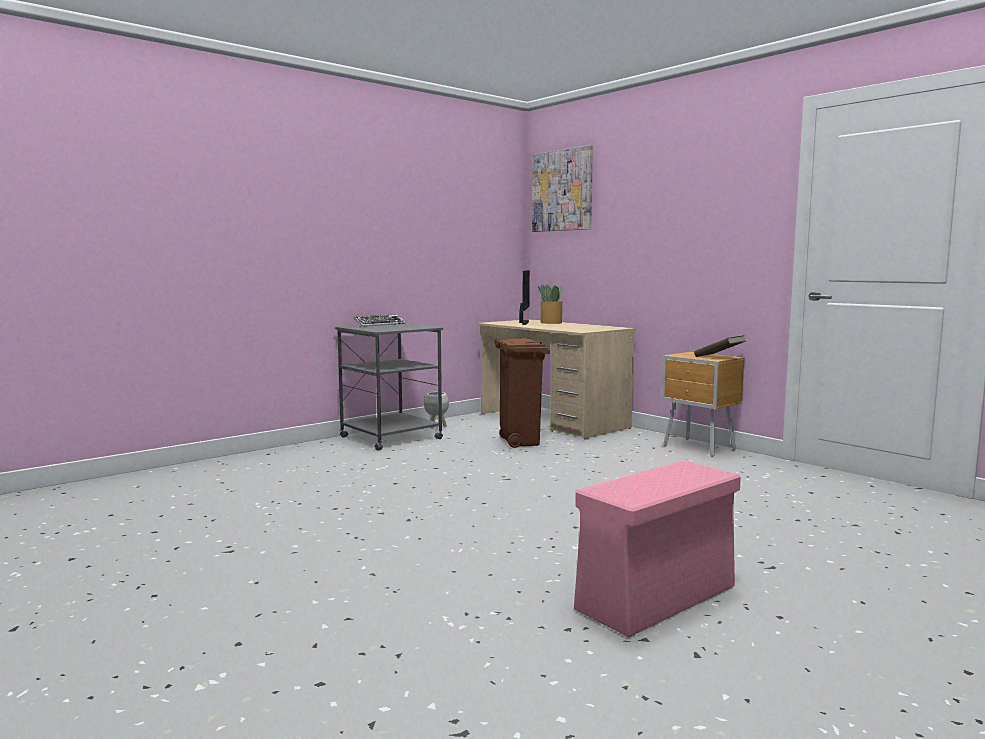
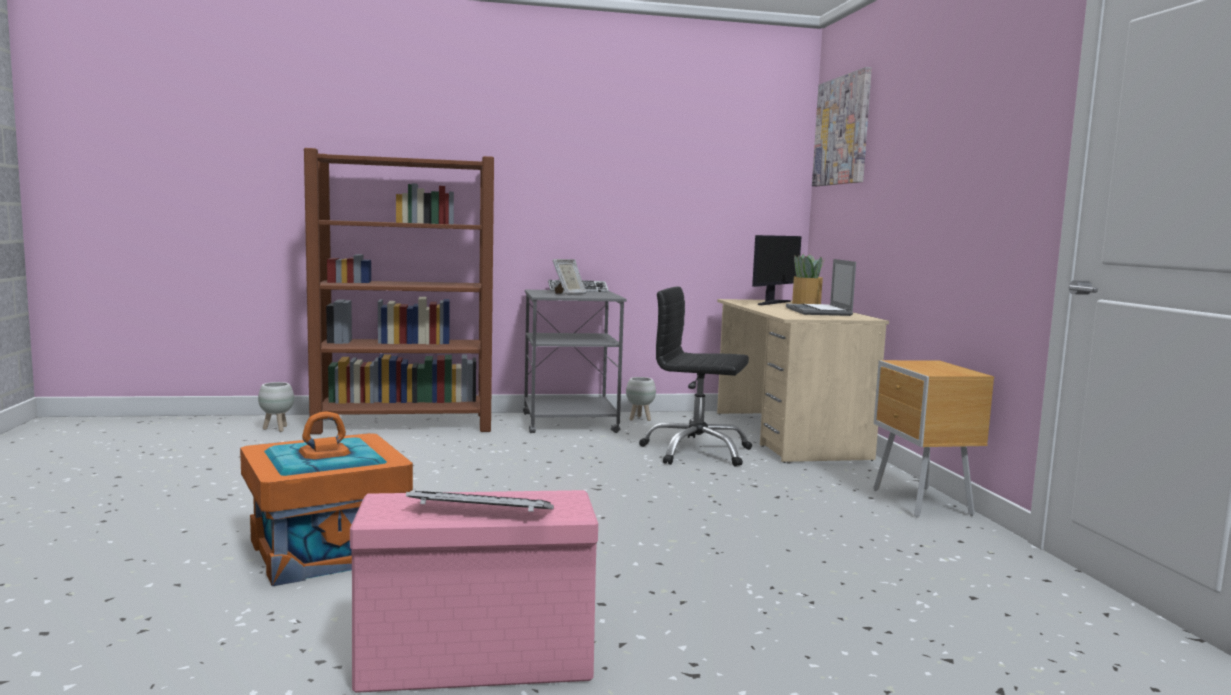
camera: 30 degrees right, 0 degrees up
brown trash can [494,337,550,448] -> black office chair [639,287,752,467]
brown book [694,335,746,357] -> none
none -> orange storage box [240,412,413,586]
none -> white planter [258,382,294,432]
none -> brown bookcase [304,148,494,434]
none -> keyboard [406,491,554,512]
none -> picture frame [552,259,587,295]
none -> laptop [786,259,856,316]

